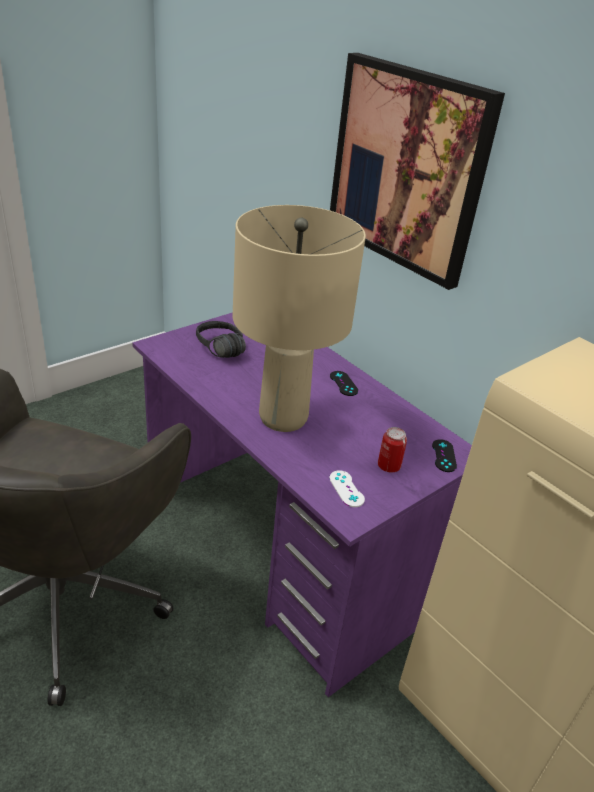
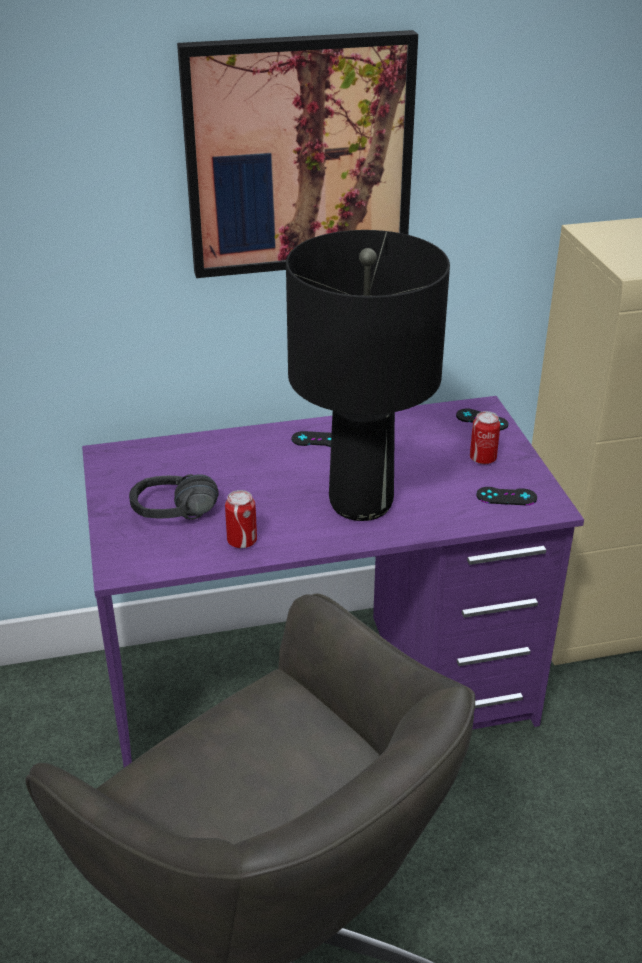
camera: 60 degrees left, 0 degrees up
beige table lamp [233,205,366,432] -> black table lamp [286,230,450,521]
white game controller [329,470,365,507] -> black game controller [476,487,537,505]
none -> can [225,490,257,548]

